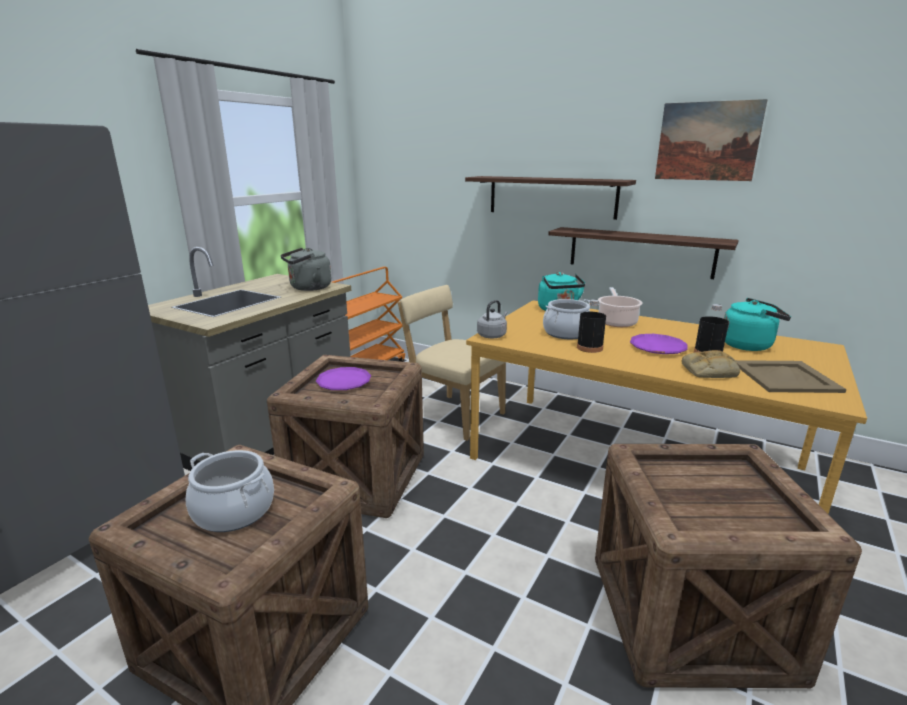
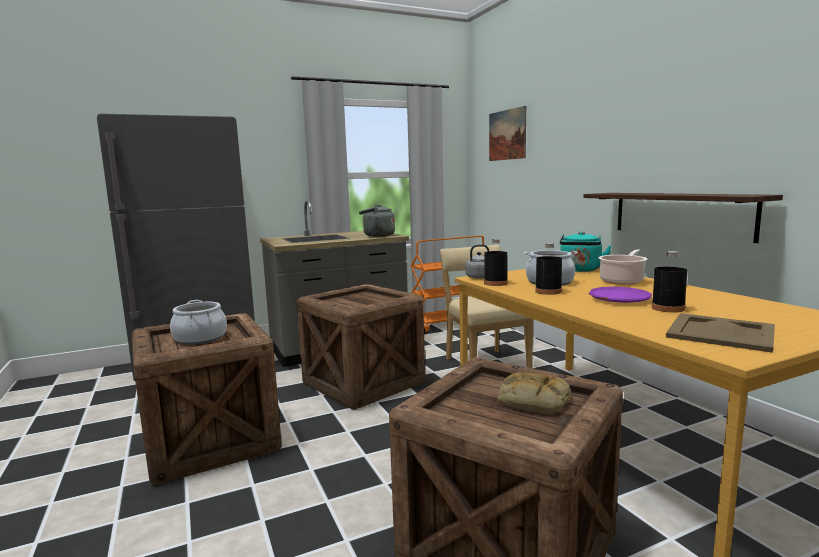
camera: 35 degrees right, 10 degrees down
purple plate [316,367,371,390] -> none
shelf [465,176,636,220] -> none
picture [655,99,768,181] -> picture moved to [489,106,526,161]
bread [682,350,740,378] -> bread moved to [498,373,571,415]
turquoise kettle [724,298,791,351] -> none
none -> black bottle [484,239,508,286]

